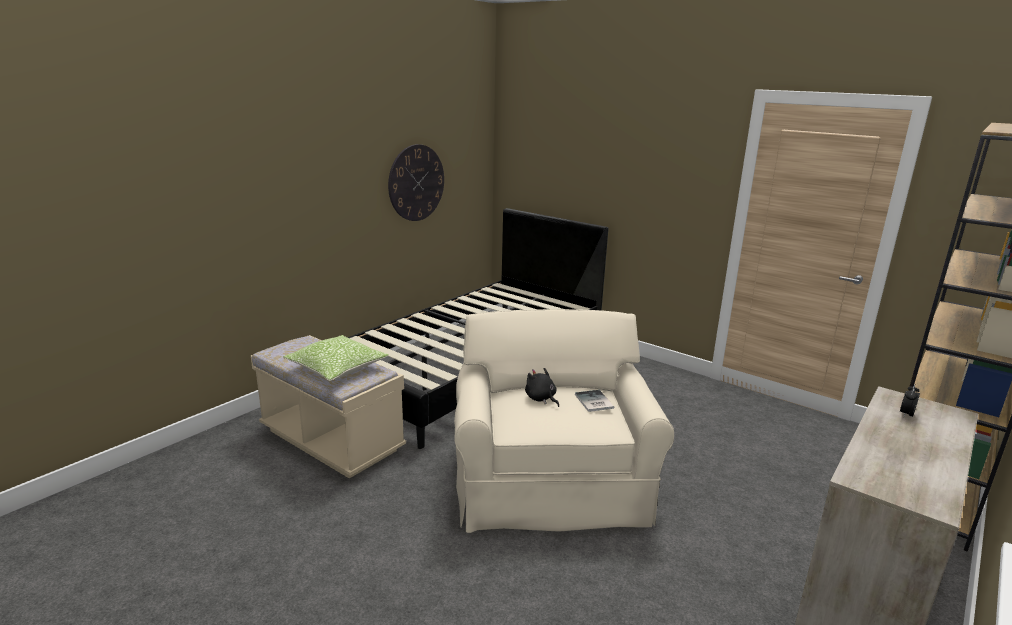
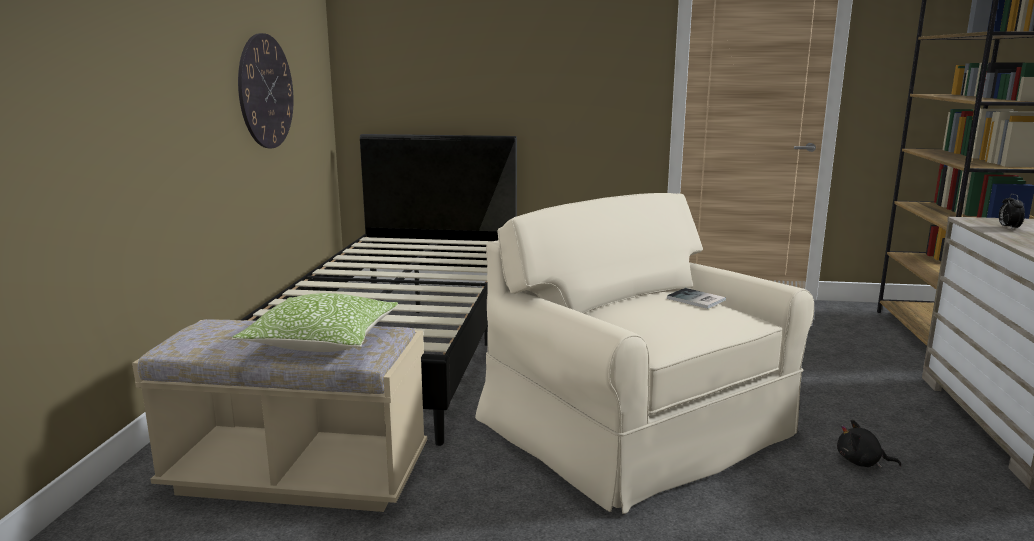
camera: 30 degrees left, 5 degrees down
black plush toy [525,368,559,407] -> black plush toy moved to [837,420,901,468]

